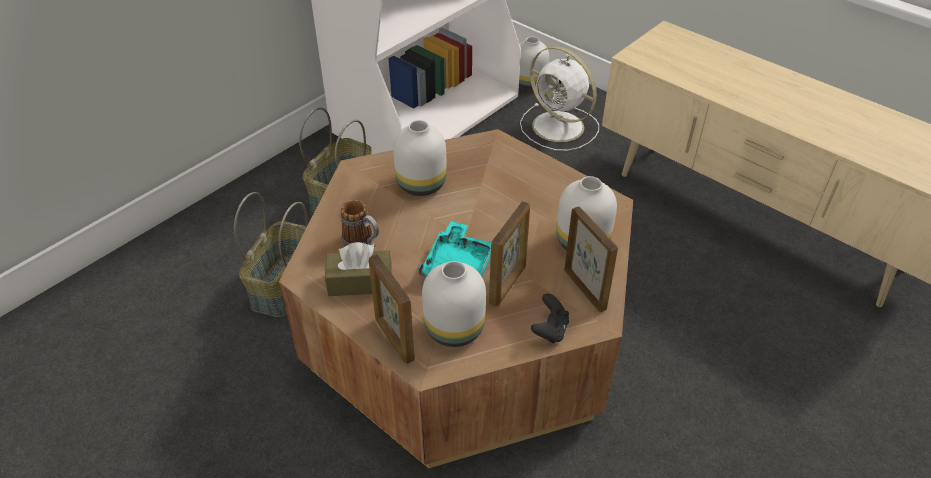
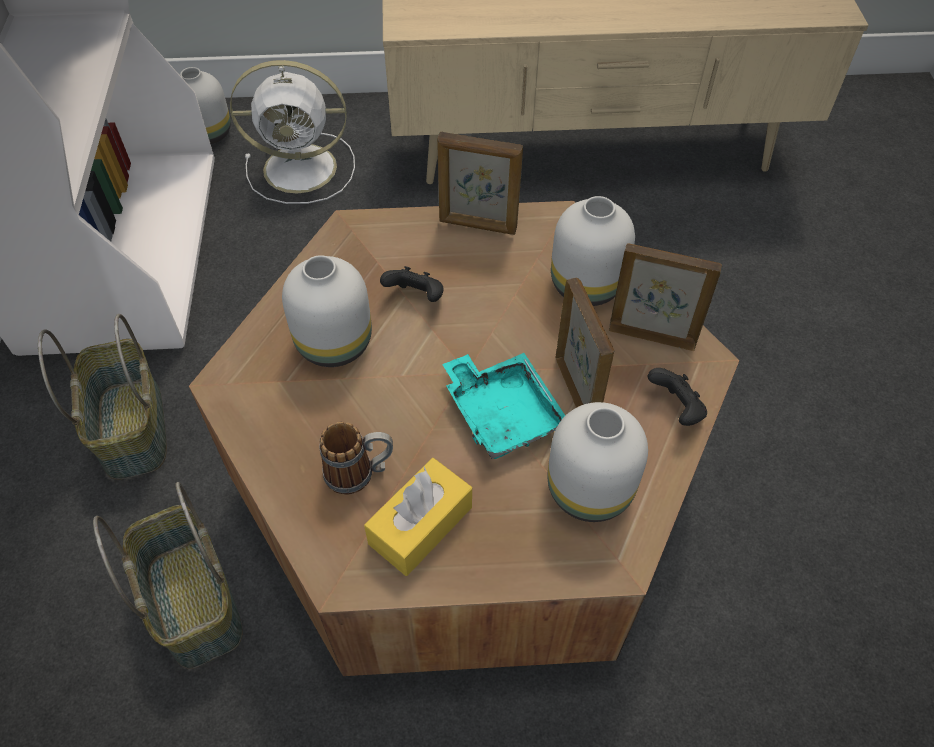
camera: 45 degrees left, 10 degrees up
brown tissue box [325,242,392,296] -> yellow tissue box [364,458,472,576]
picture frame [369,254,415,364] -> picture frame moved to [437,132,523,235]
none -> black game controller [380,266,443,302]

